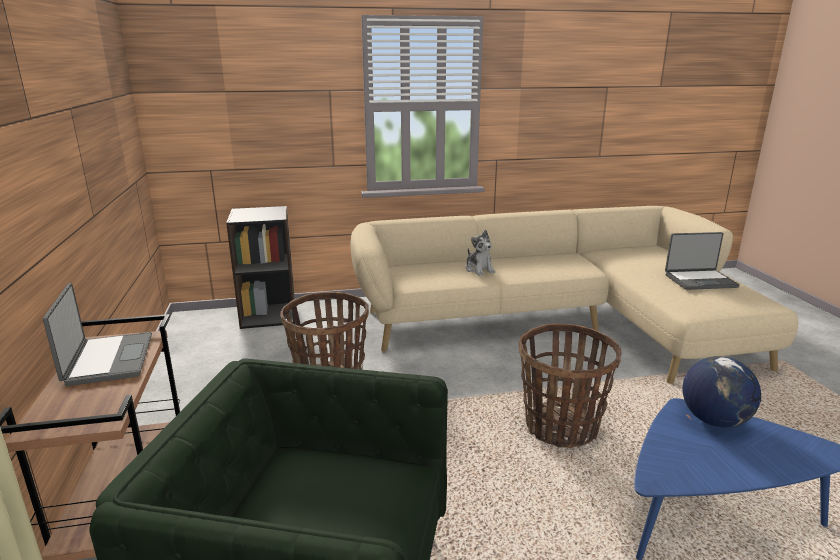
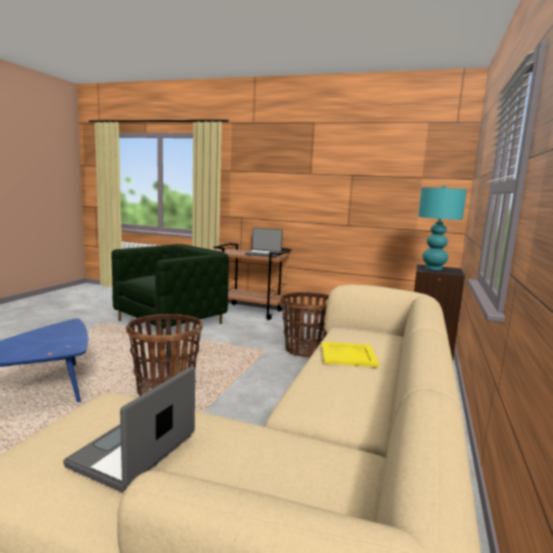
camera: 120 degrees right, 10 degrees down
plush toy [466,230,496,276] -> yellow tray [322,342,379,367]
globe [682,356,761,428] -> none
none -> turquoise table lamp [418,185,467,270]

